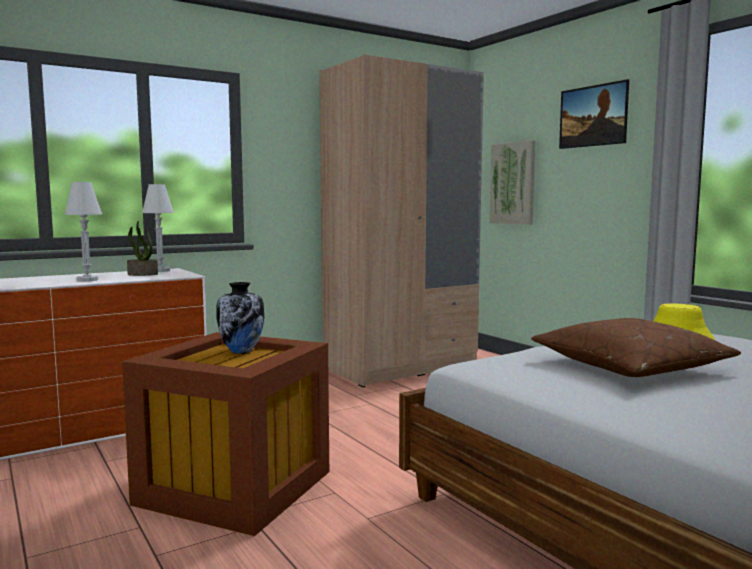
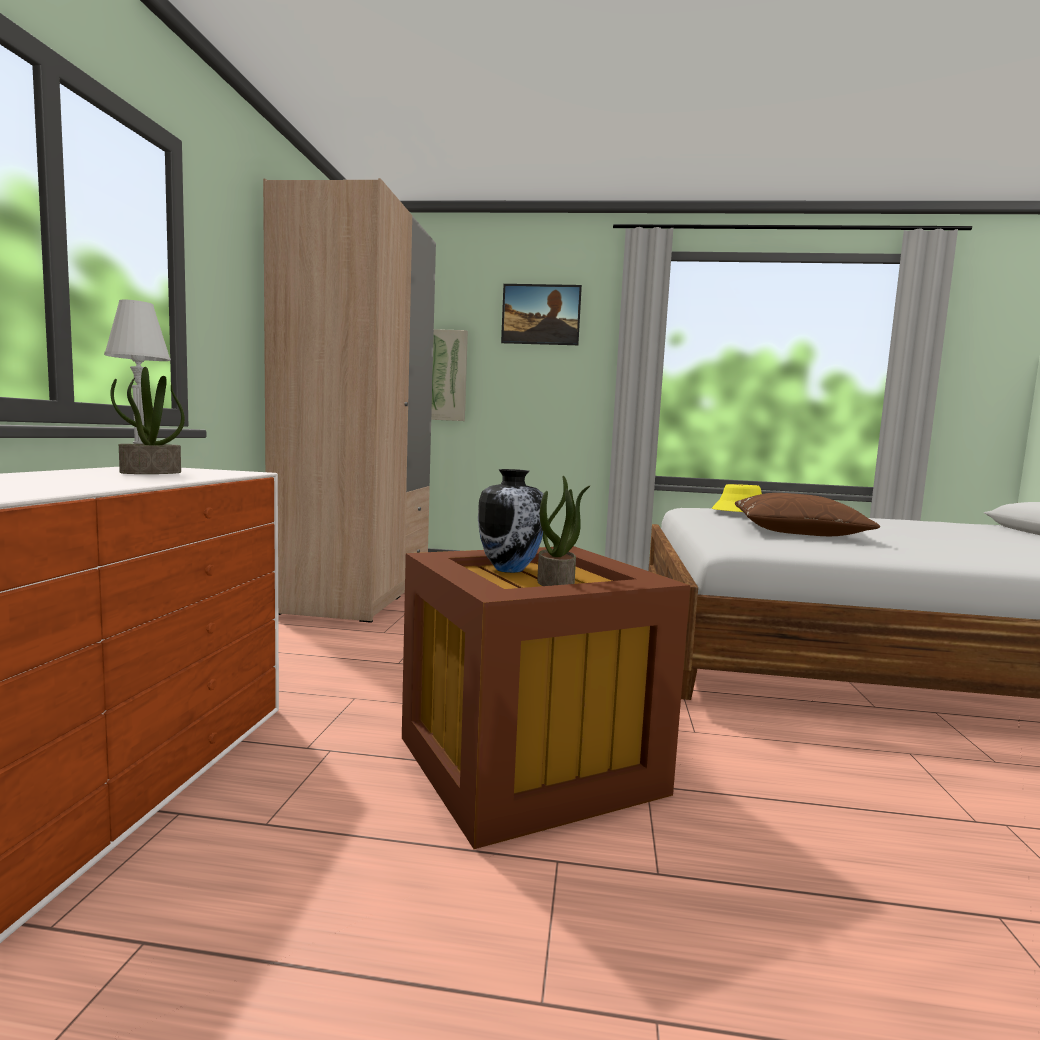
camera: 50 degrees left, 0 degrees up
white table lamp [64,182,102,282] -> none
none -> potted plant [537,476,590,586]

